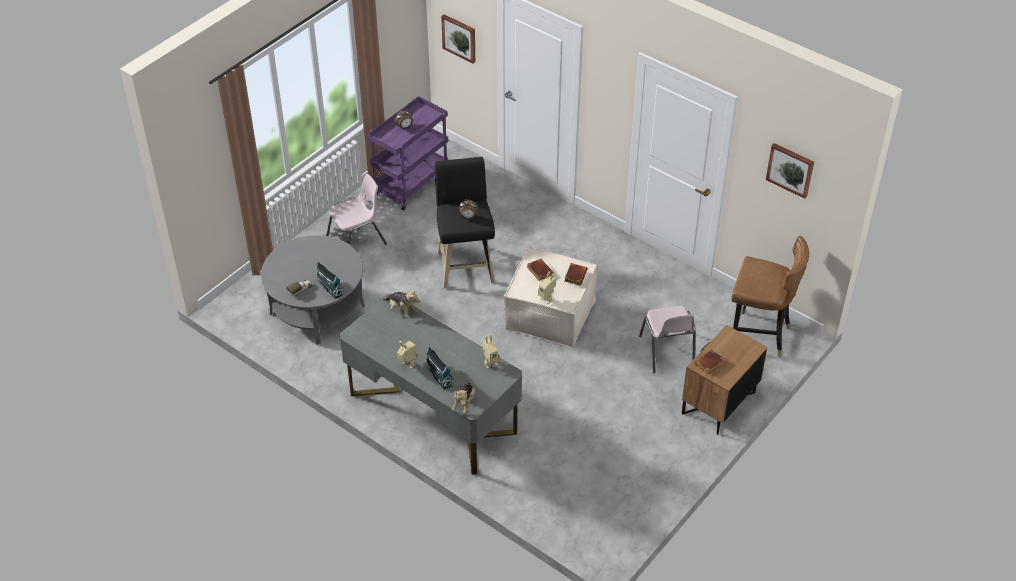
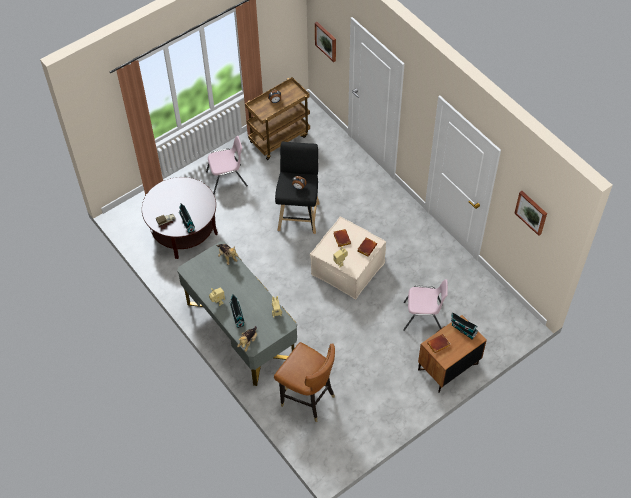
camera: 15 degrees right, 10 degrees up
grey coffee table [261,235,365,345] -> brown coffee table [142,177,218,259]
purple cart [367,96,449,211] -> brown cart [245,77,310,160]
pink chair [639,306,696,373] -> pink chair turned 90 degrees counterclockwise [403,279,448,331]
brown chair [731,236,809,357] -> brown chair moved to [274,342,335,422]
none -> toy house [451,312,478,339]

